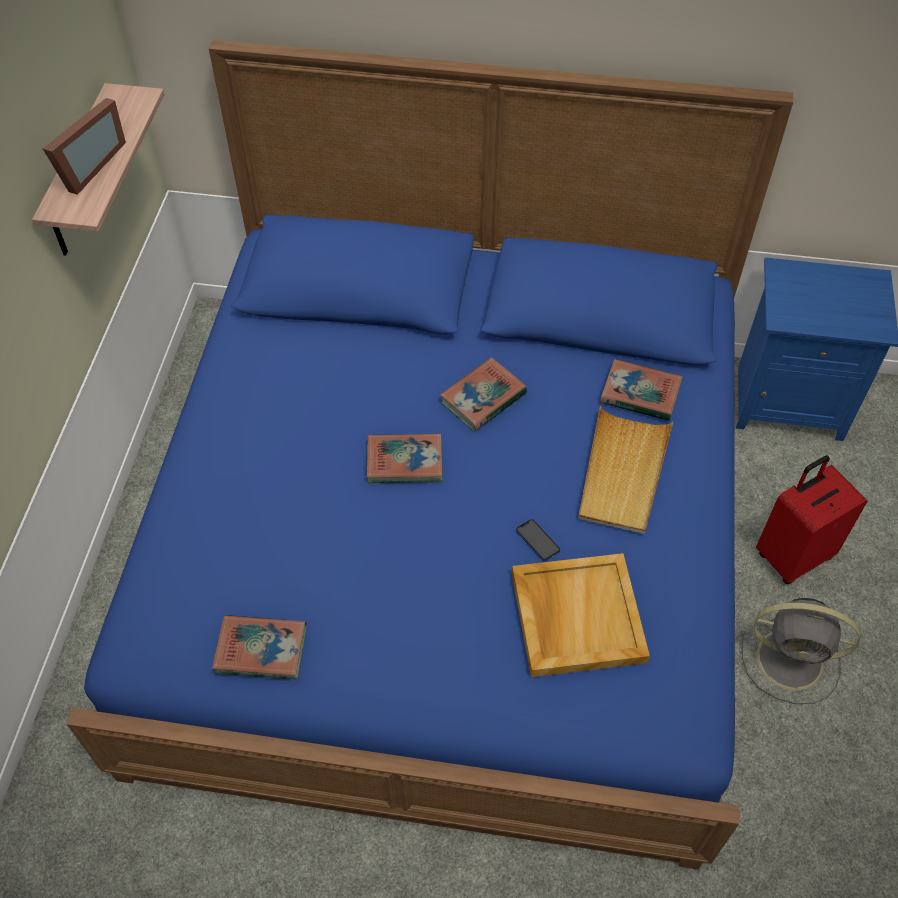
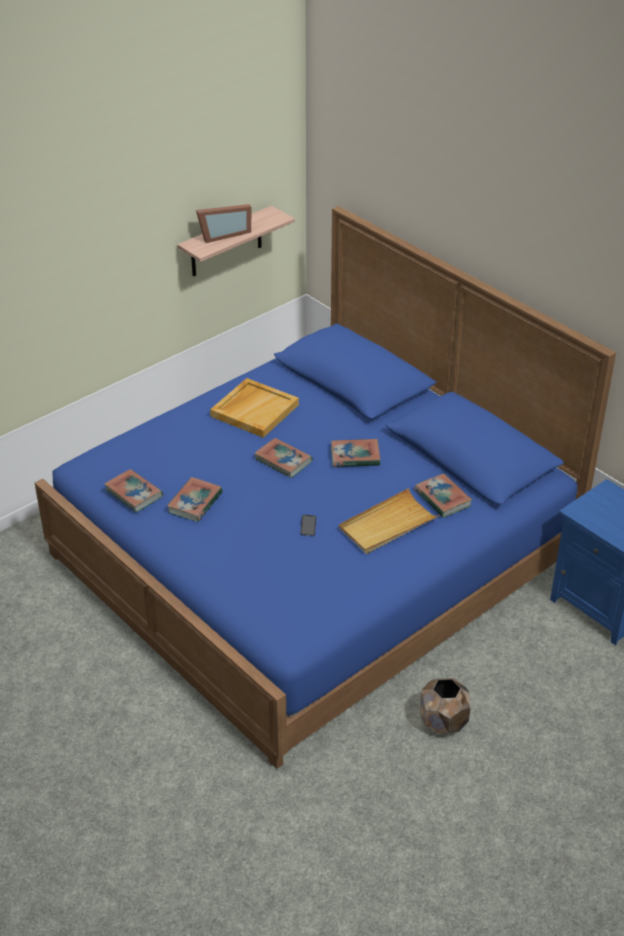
camera: 40 degrees right, 15 degrees down
beige tray [512,553,650,677] -> beige tray moved to [210,378,299,438]
grey fan [741,598,860,704] -> brown planter [420,678,471,733]
red suitcase [756,455,867,584] -> none
none -> book [167,477,223,522]

